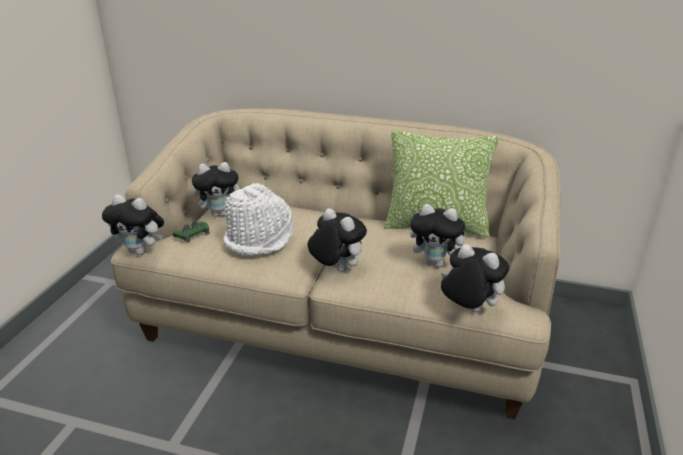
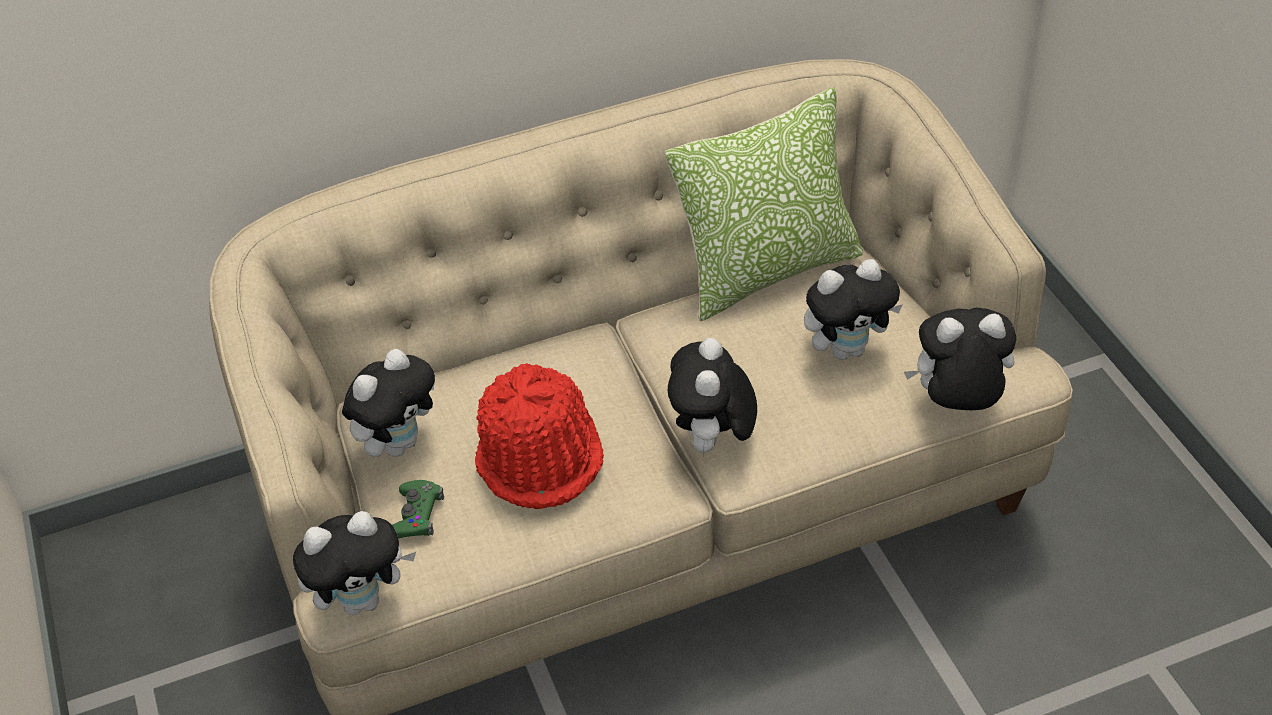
camera: 35 degrees left, 15 degrees up
white hat [223,183,294,256] -> red hat [475,363,604,509]
plush toy [308,208,367,272] -> plush toy turned 90 degrees counterclockwise [668,338,757,458]

